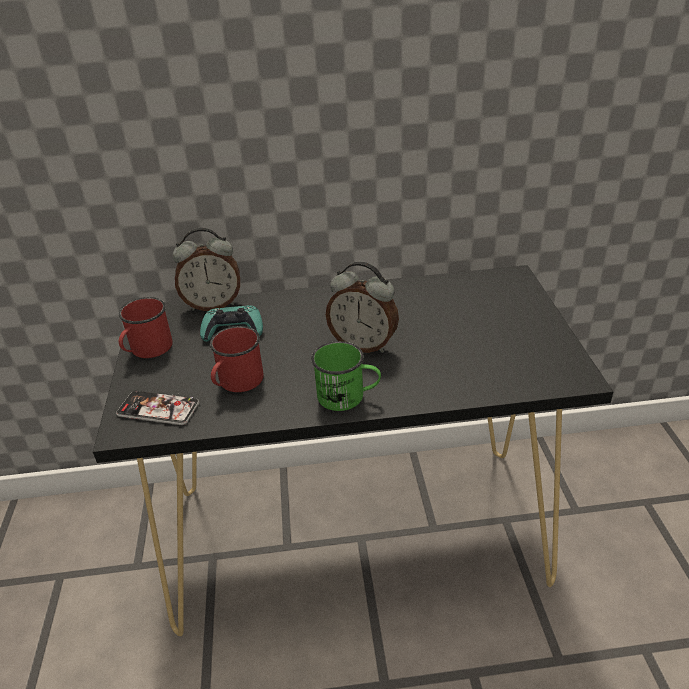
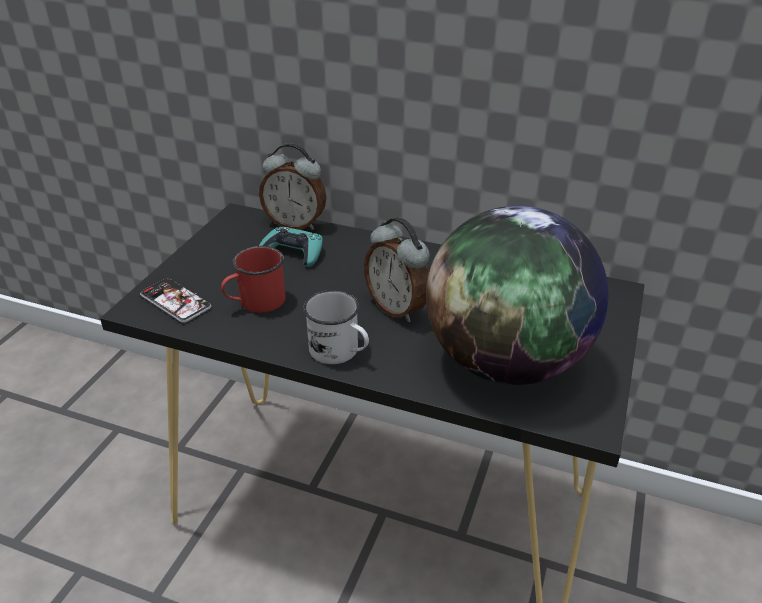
camera: 25 degrees right, 0 degrees up
red mug [119,297,173,358] -> none
green mug [311,341,381,411] -> white mug [303,290,369,364]
none -> globe [426,206,608,385]

